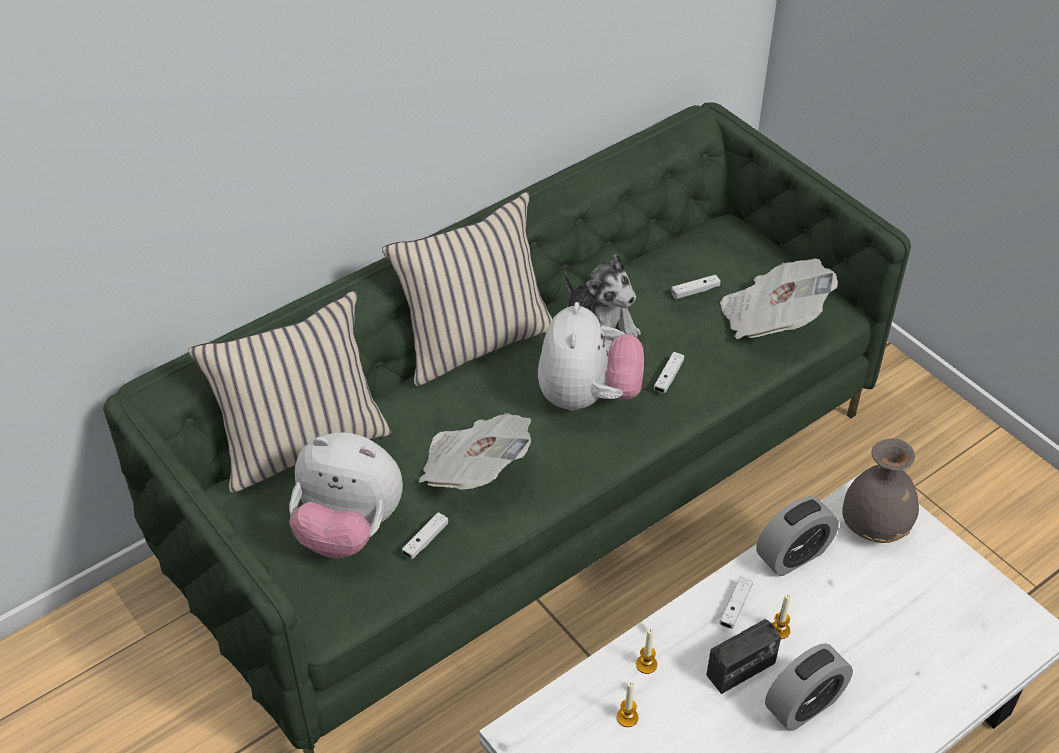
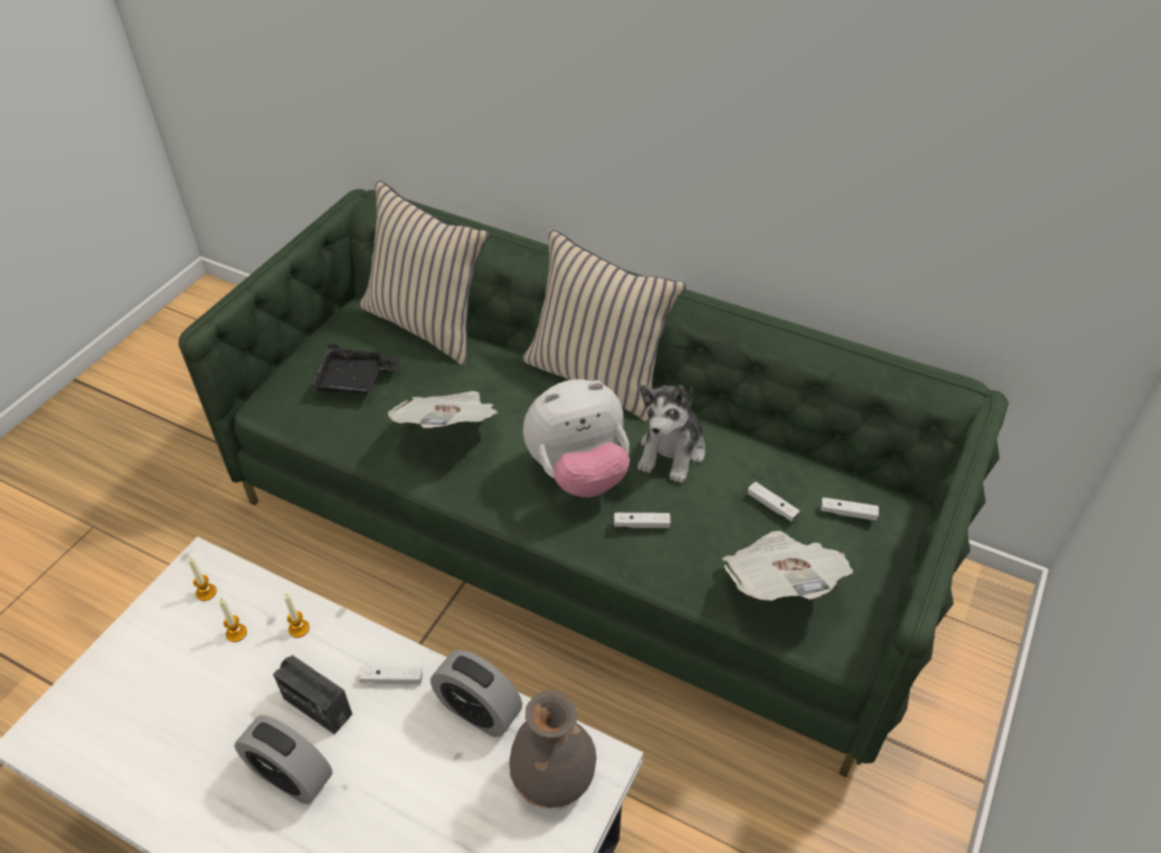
camera: 65 degrees right, 0 degrees up
plush toy [289,432,403,558] -> black tray [309,343,401,394]
white game controller [402,512,448,559] -> white game controller moved to [821,497,879,520]
candle [772,594,790,639] -> candle moved to [187,557,217,601]

